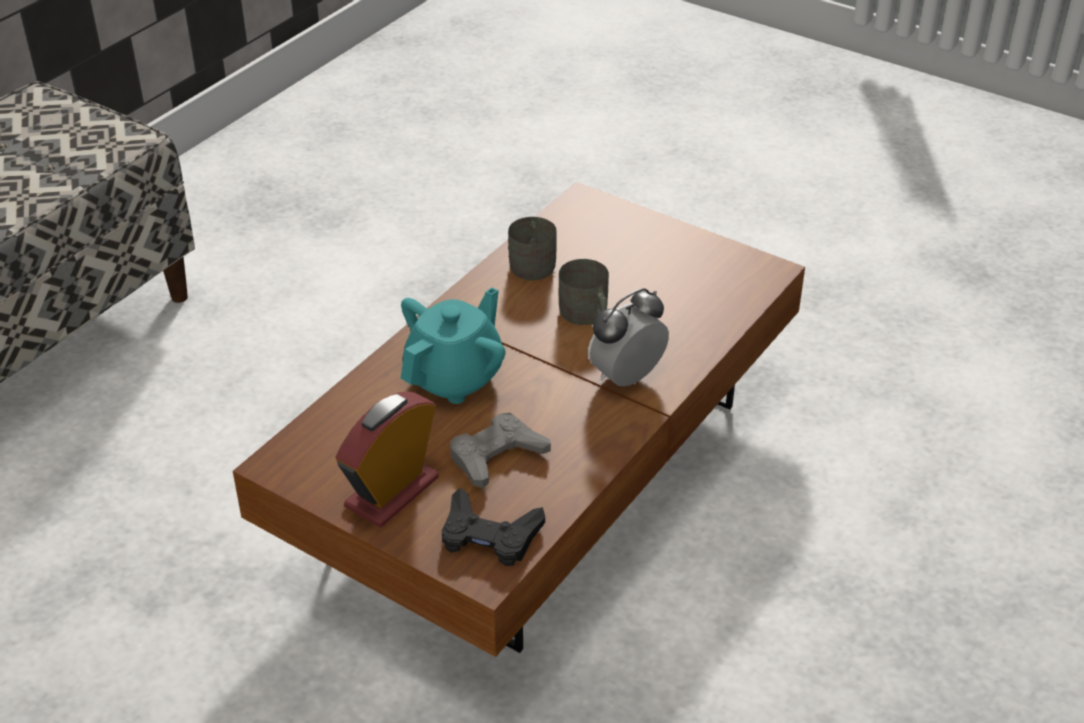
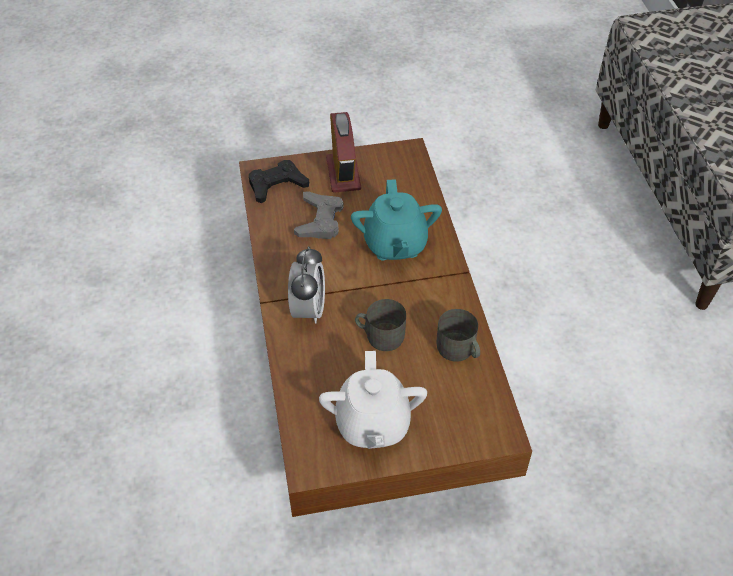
camera: 135 degrees right, 10 degrees up
none -> white teapot [319,351,427,449]

